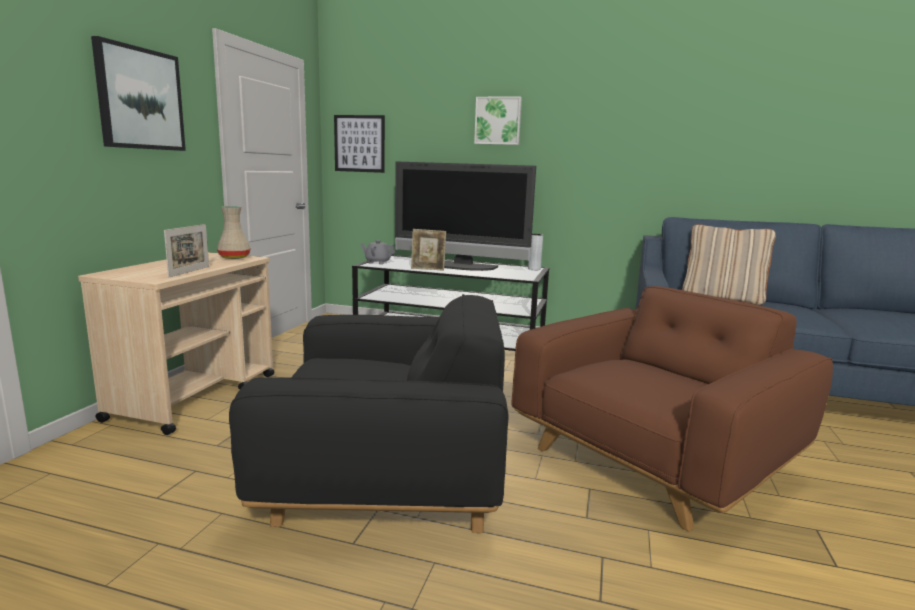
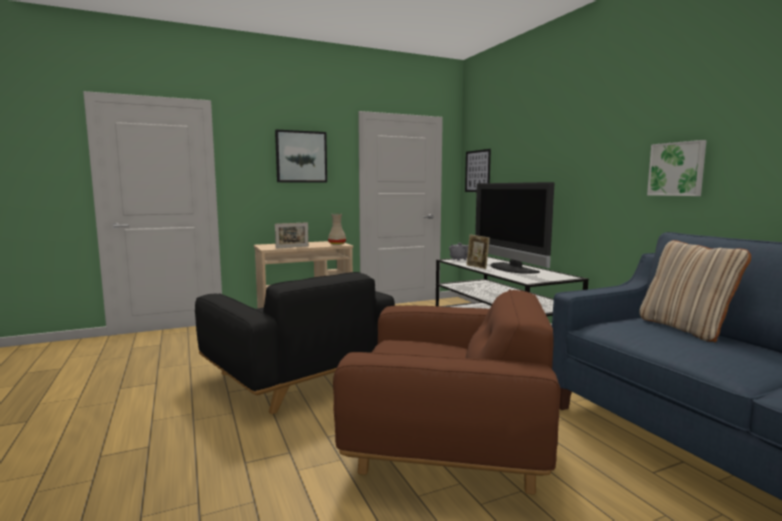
camera: 50 degrees right, 5 degrees down
picture [474,97,522,145] -> picture moved to [647,140,707,196]
grey vase [528,234,543,270] -> none

